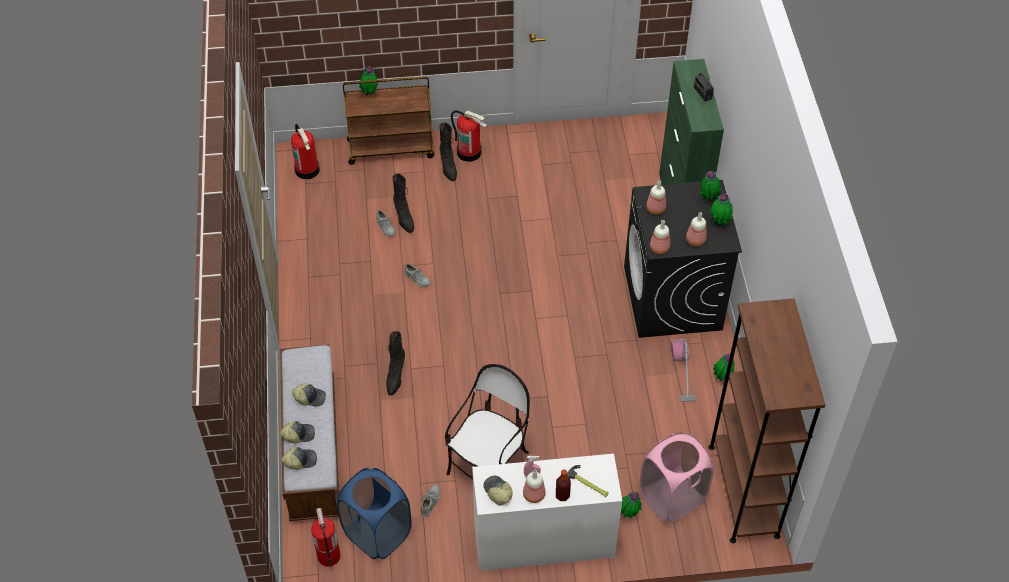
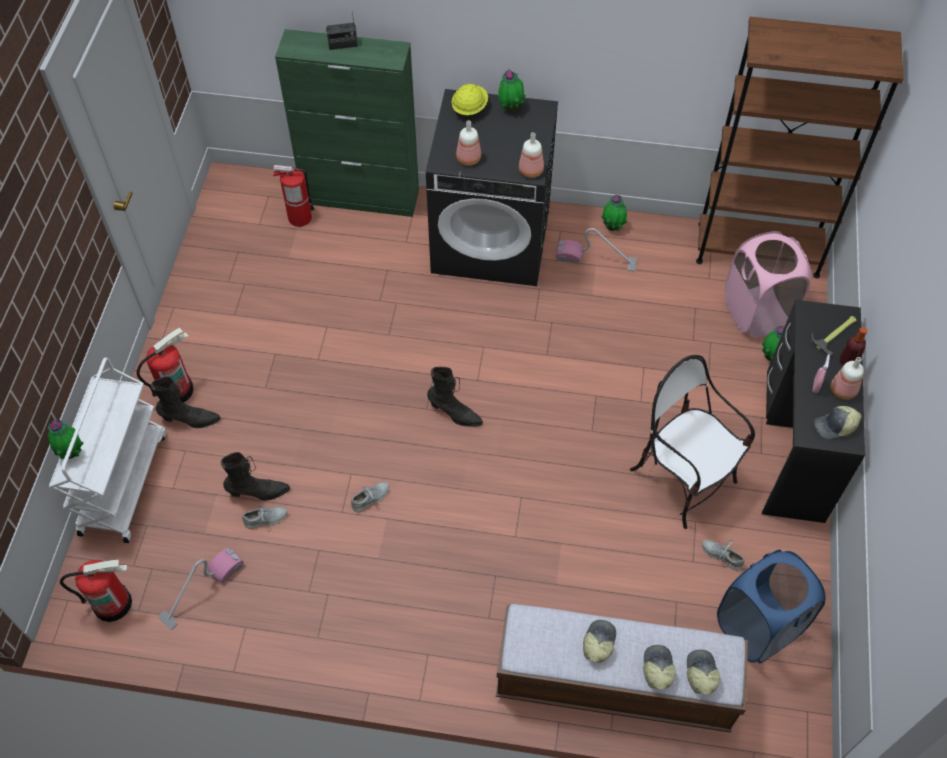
camera: 75 degrees left, 5 degrees up
fire extinguisher [311,508,340,567] -> fire extinguisher moved to [273,165,315,227]
brown cart [343,76,434,165] -> white cart [49,358,166,543]
black boot [386,331,405,395] -> black boot moved to [427,367,483,427]
white desk [472,454,622,571] -> black desk [762,300,865,523]
bottle [686,212,707,246] -> none
potted plant [700,171,722,201] -> yellow hard hat [452,84,488,115]
none -> vacuum cleaner [158,548,244,630]

